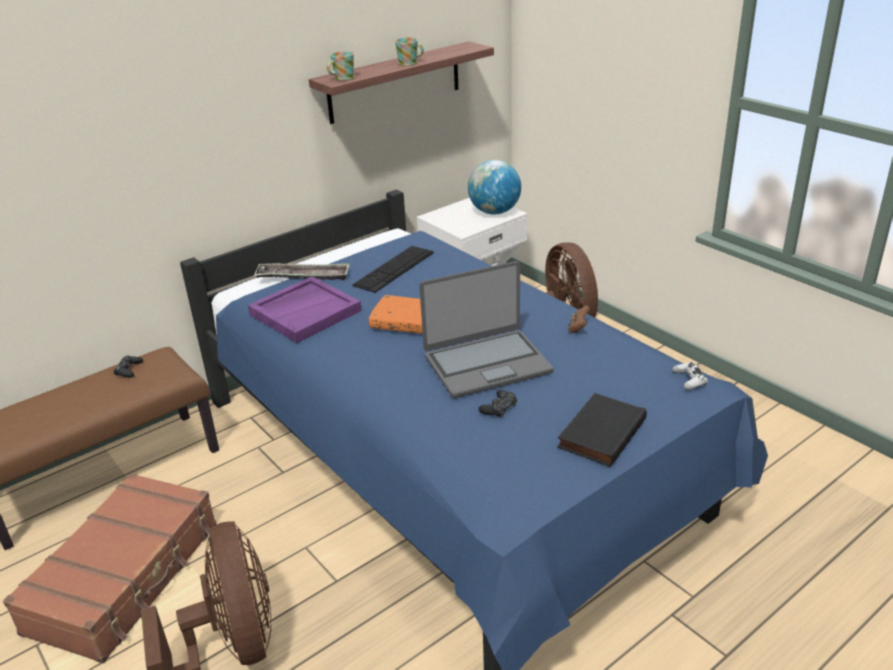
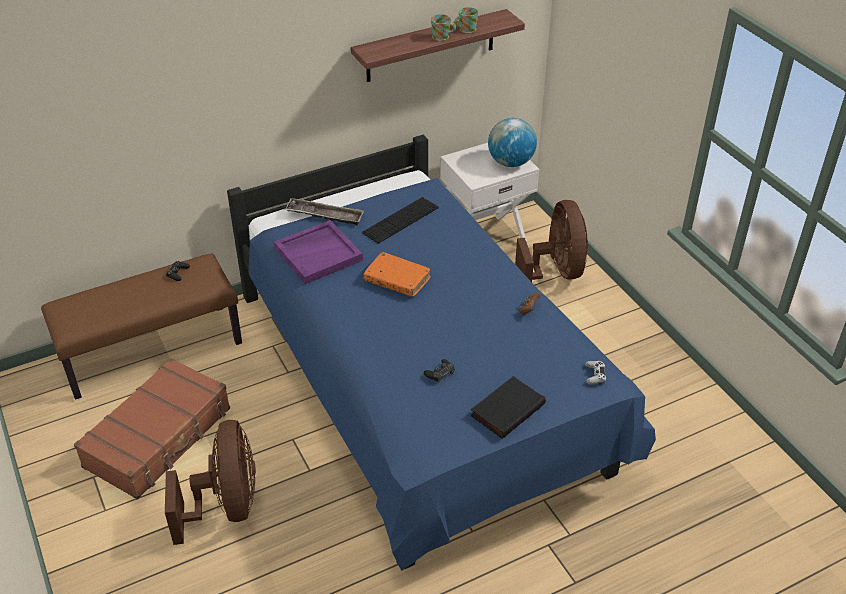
camera: 10 degrees right, 10 degrees up
mug [327,51,355,81] -> mug moved to [454,7,478,34]
laptop [419,261,553,398] -> none

